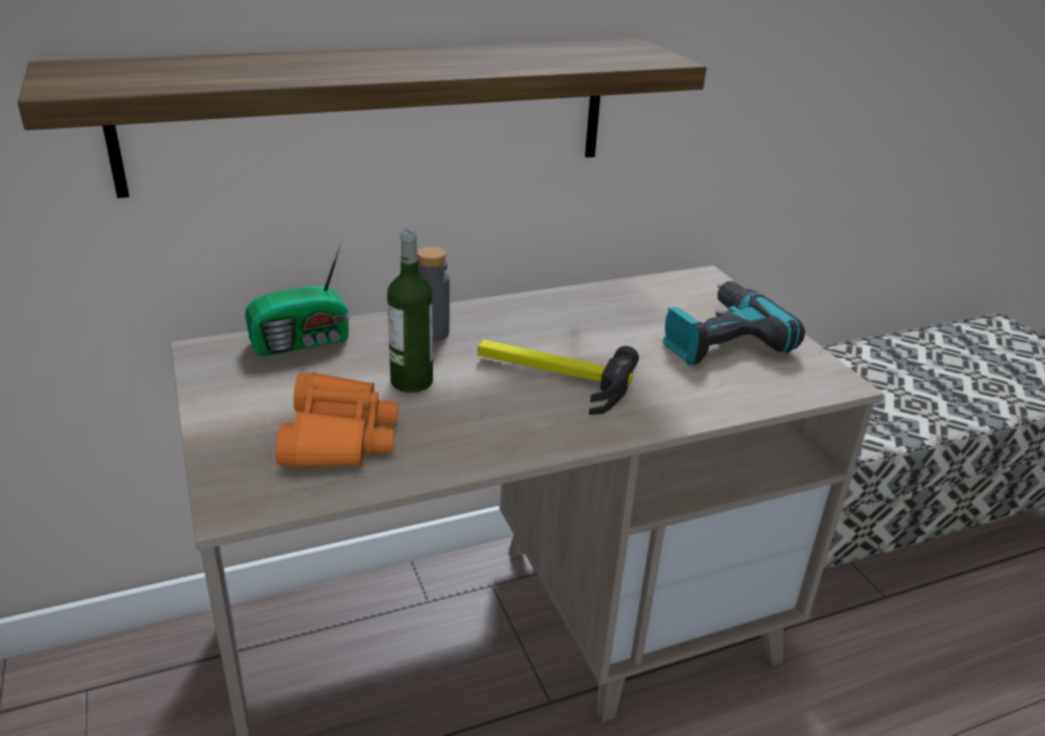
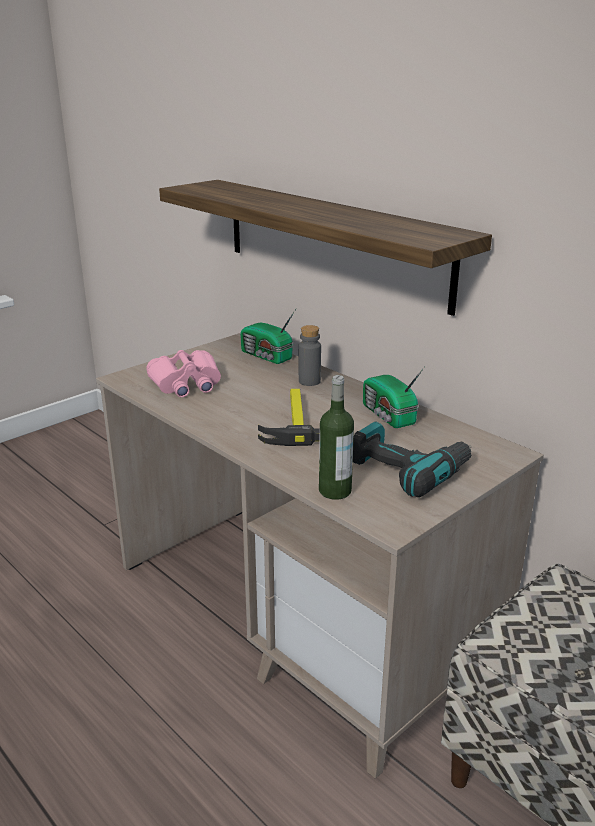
camera: 70 degrees right, 5 degrees down
orange binoculars [276,372,398,468] -> pink binoculars [146,350,221,397]
bottle [387,229,433,393] -> bottle moved to [319,375,354,500]
none -> radio [363,366,425,428]

